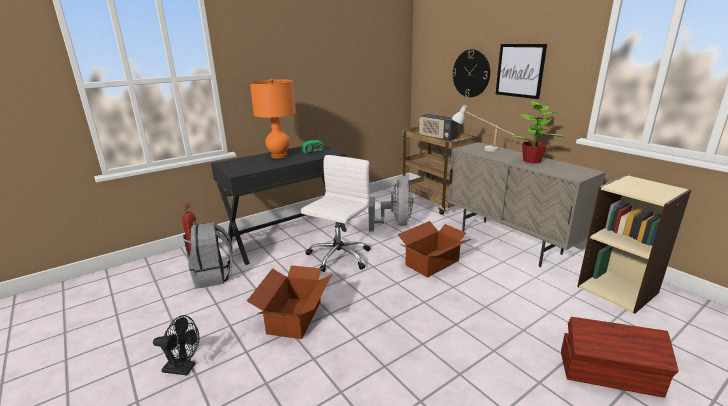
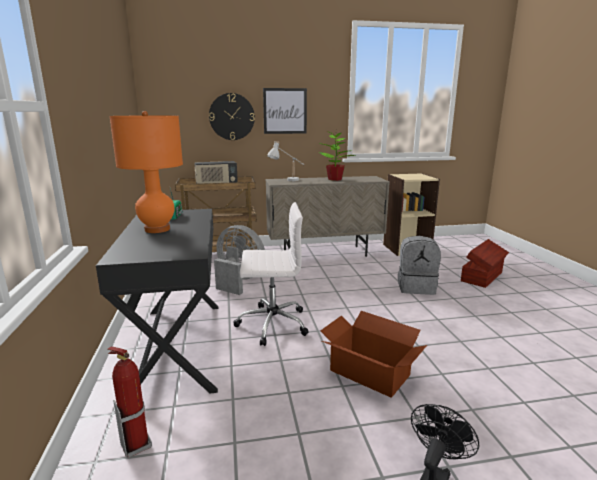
camera: 65 degrees left, 5 degrees down
grey backpack [188,222,233,289] -> grey backpack moved to [398,236,441,295]
white office chair [301,155,370,272] -> white office chair turned 120 degrees clockwise [234,202,308,346]
cardboard box [397,221,471,278] -> none

